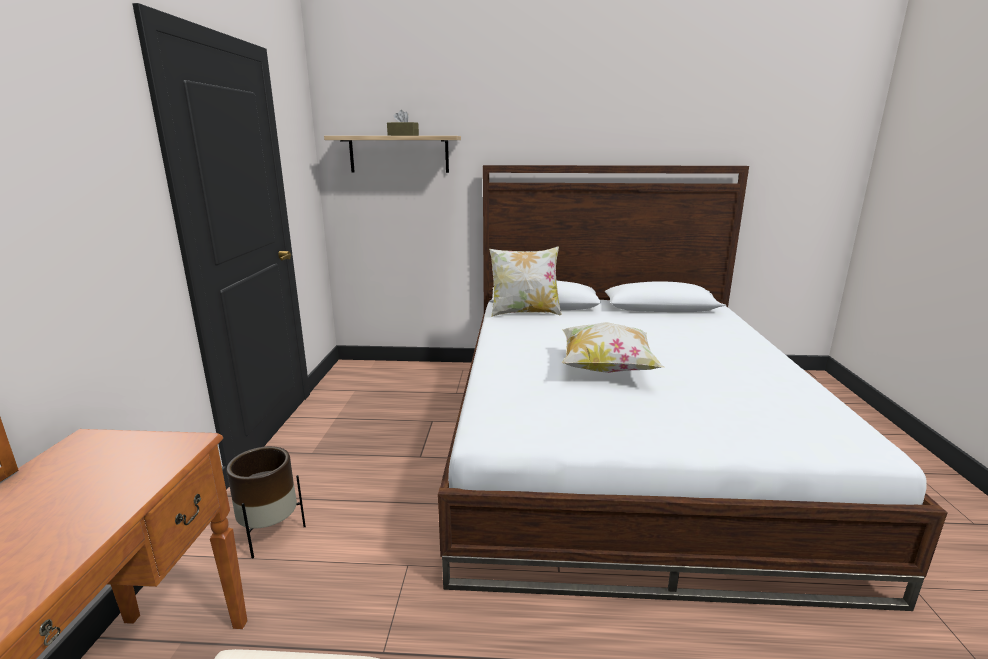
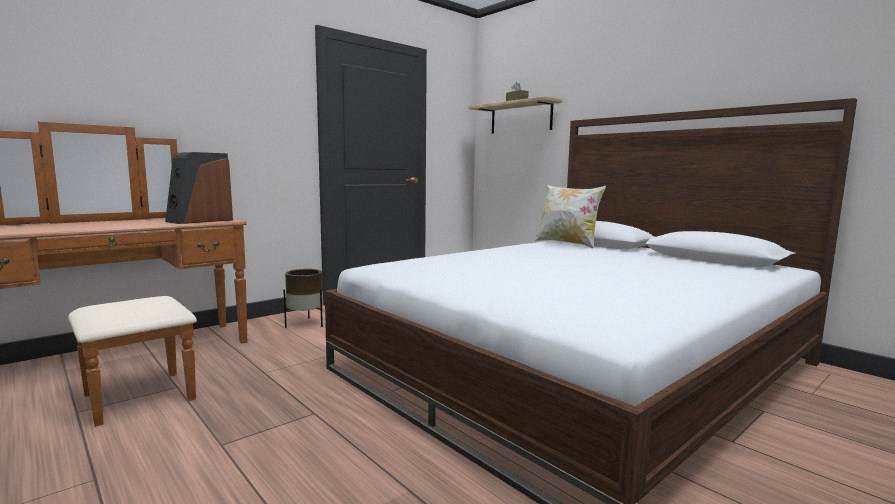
camera: 45 degrees right, 10 degrees down
pillow [562,322,664,373] -> none
none -> speaker [165,152,233,224]

